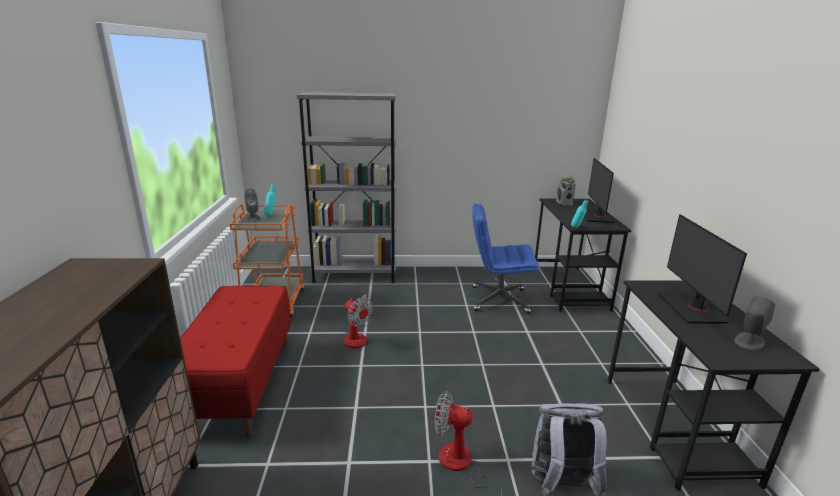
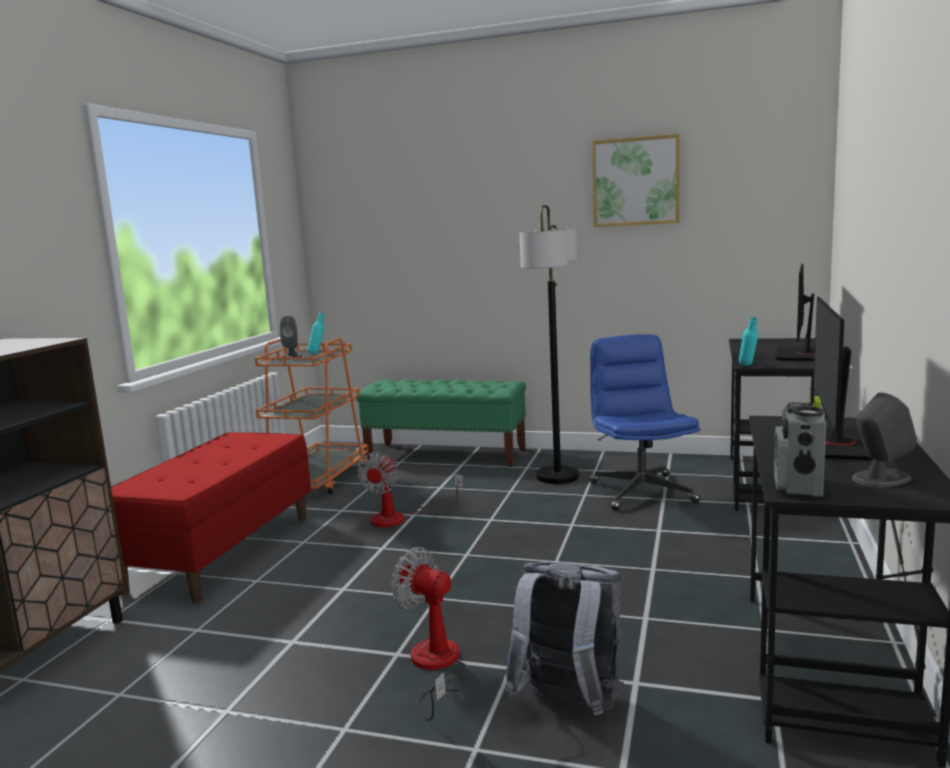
camera: 20 degrees right, 10 degrees down
grey bookcase [297,92,396,283] -> green bench [356,379,526,467]
fan [343,294,373,348] -> fan turned 45 degrees clockwise [357,452,463,527]
blue office chair [472,204,539,314] -> blue office chair turned 60 degrees clockwise [589,334,700,511]
radio [556,176,576,206] -> radio moved to [774,396,826,497]
none -> floor lamp [519,205,579,484]
none -> picture [592,134,680,227]

